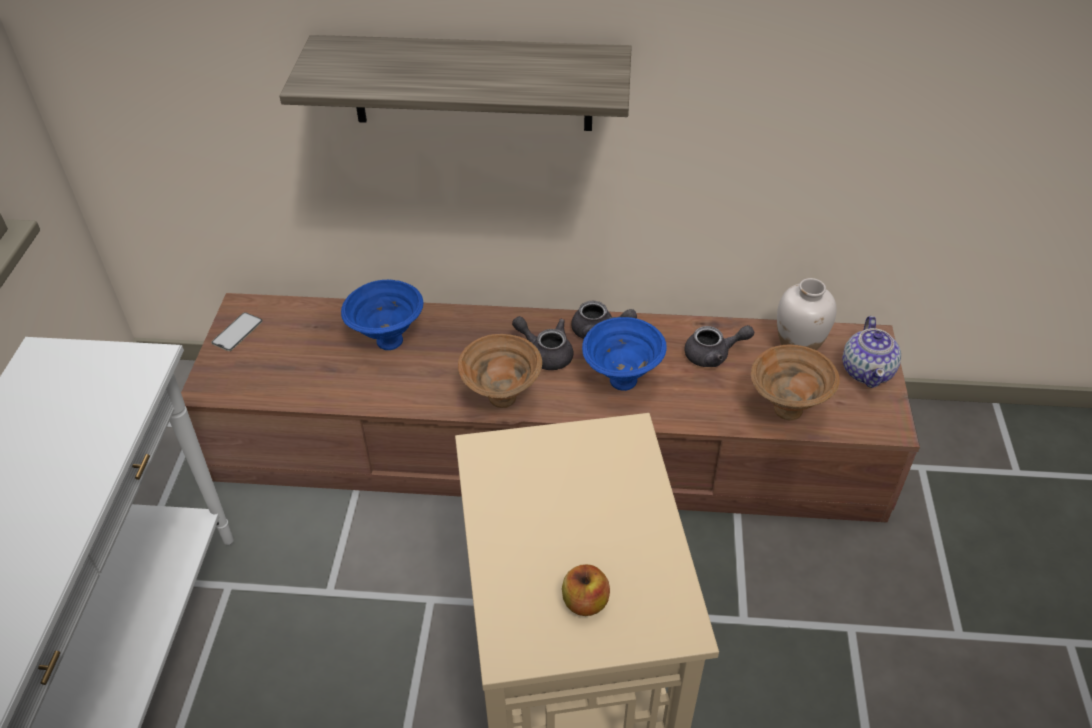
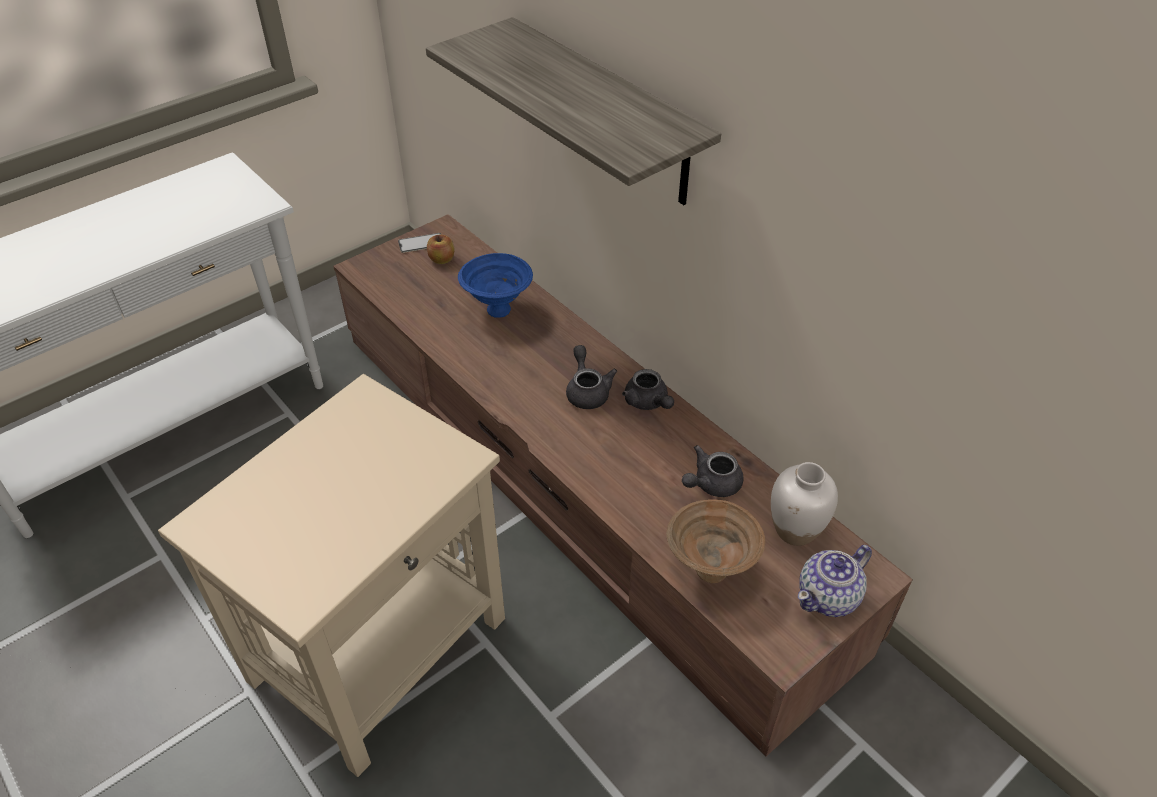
camera: 45 degrees right, 0 degrees up
brown bowl [458,334,542,408] -> none
apple [562,564,610,616] -> apple moved to [427,235,455,264]
blue bowl [582,317,667,391] -> none
grey teapot [684,325,754,367] -> grey teapot turned 105 degrees clockwise [682,445,744,497]

